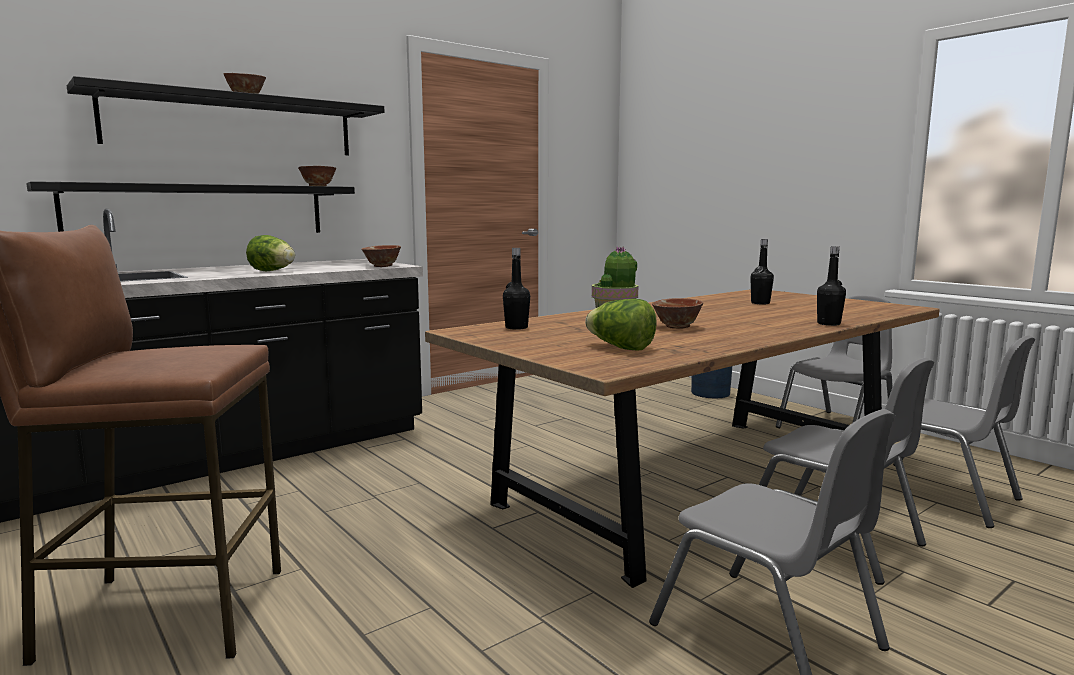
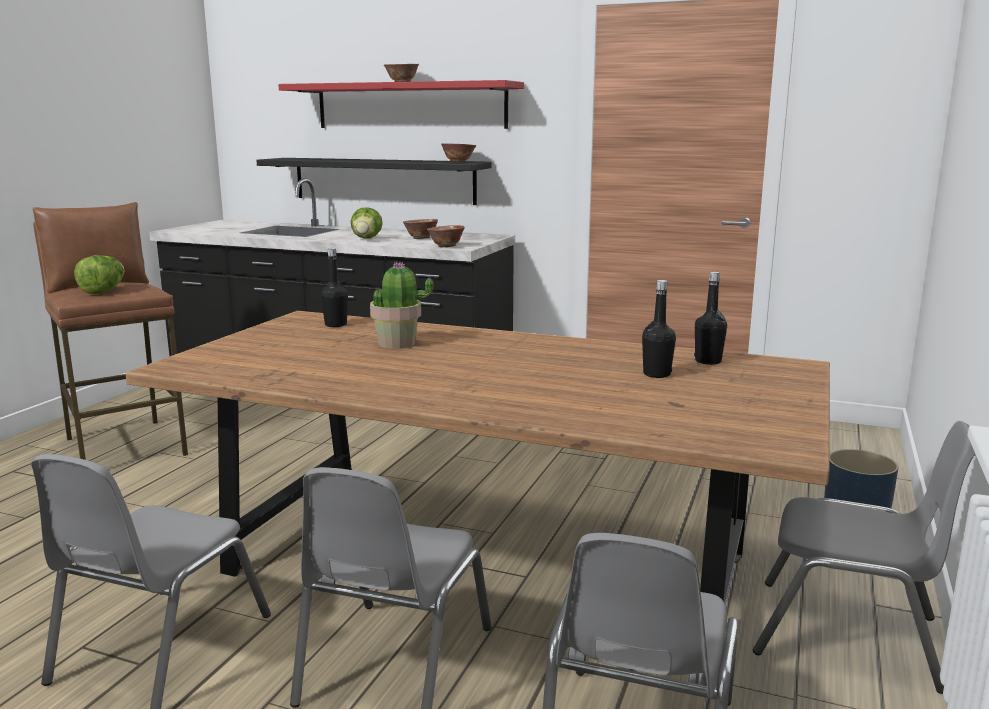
camera: 60 degrees right, 5 degrees up
black shelf [67,76,384,155] -> red shelf [278,80,524,129]
lettuce [585,299,657,351] -> lettuce moved to [74,255,124,294]
bowl [652,298,703,329] -> bowl moved to [403,219,438,239]
black bottle [817,246,846,326] -> black bottle moved to [694,272,727,365]

